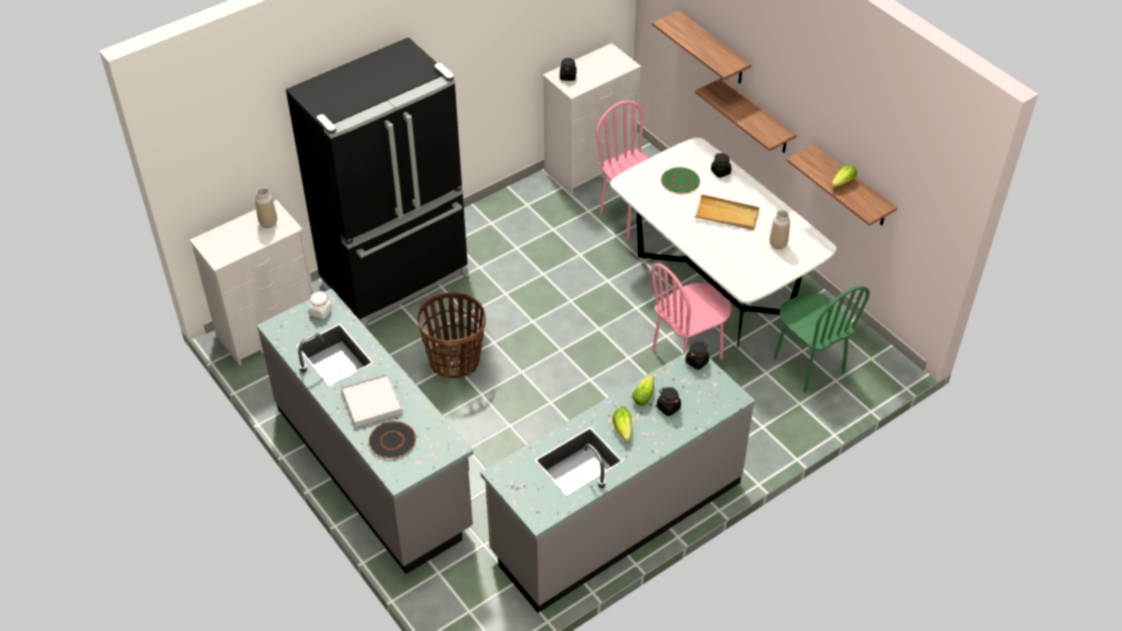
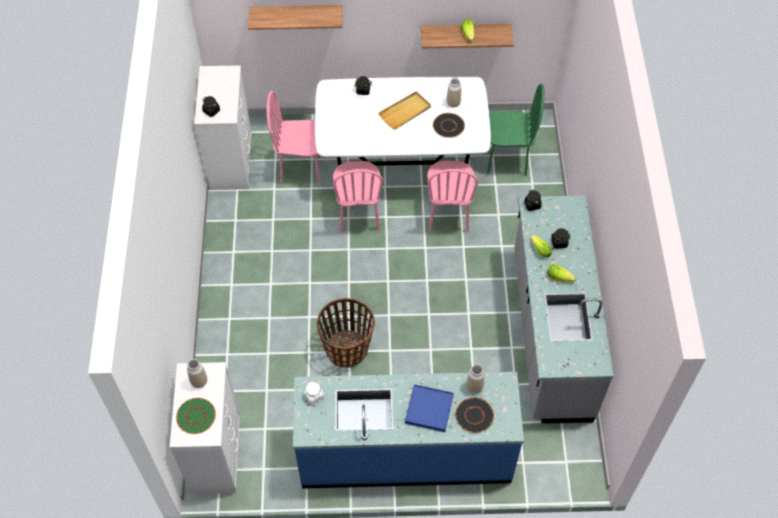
camera: 55 degrees left, 10 degrees up
grey counter [256,288,473,574] -> blue counter [293,372,524,489]
black fridge [286,37,469,327] -> none
white tray [341,373,403,427] -> blue tray [405,384,454,432]
green plate [661,167,700,194] -> green plate moved to [176,398,216,434]
shelf [695,78,797,153] -> none
none -> pink chair [333,161,383,233]
none -> black plate [433,113,465,138]
none -> vase [466,364,484,393]

